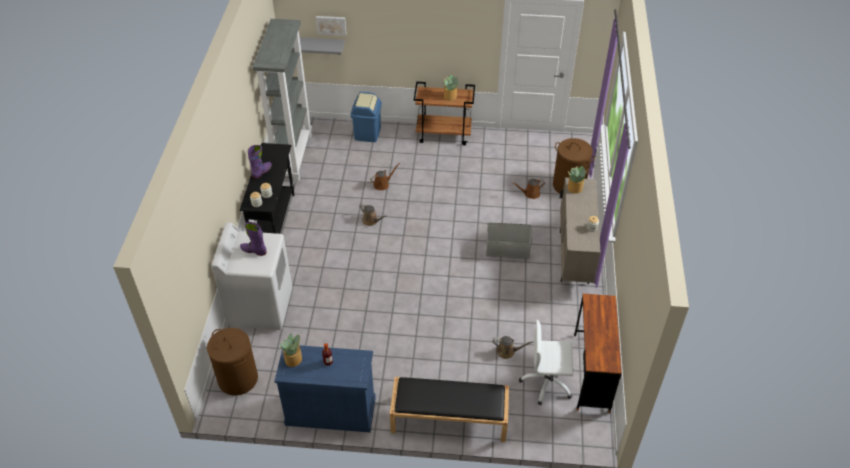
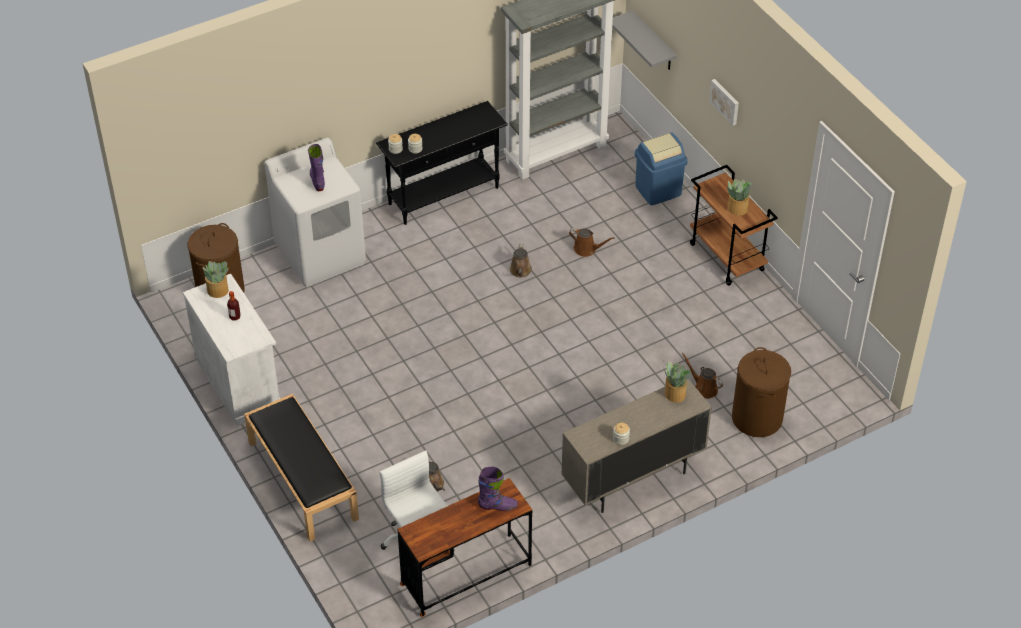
camera: 55 degrees right, 0 degrees up
purple boot [248,145,272,179] -> purple boot moved to [478,466,519,511]
blue cabinet [274,345,376,432] -> white cabinet [183,274,280,426]
picture [316,16,346,36] -> picture moved to [709,79,739,126]
grey storage box [486,222,532,258] -> none

